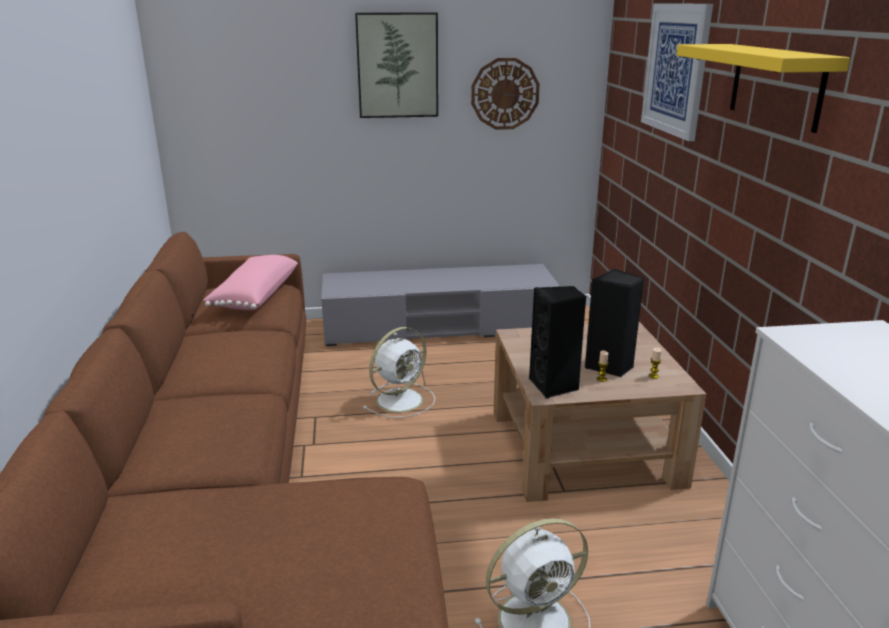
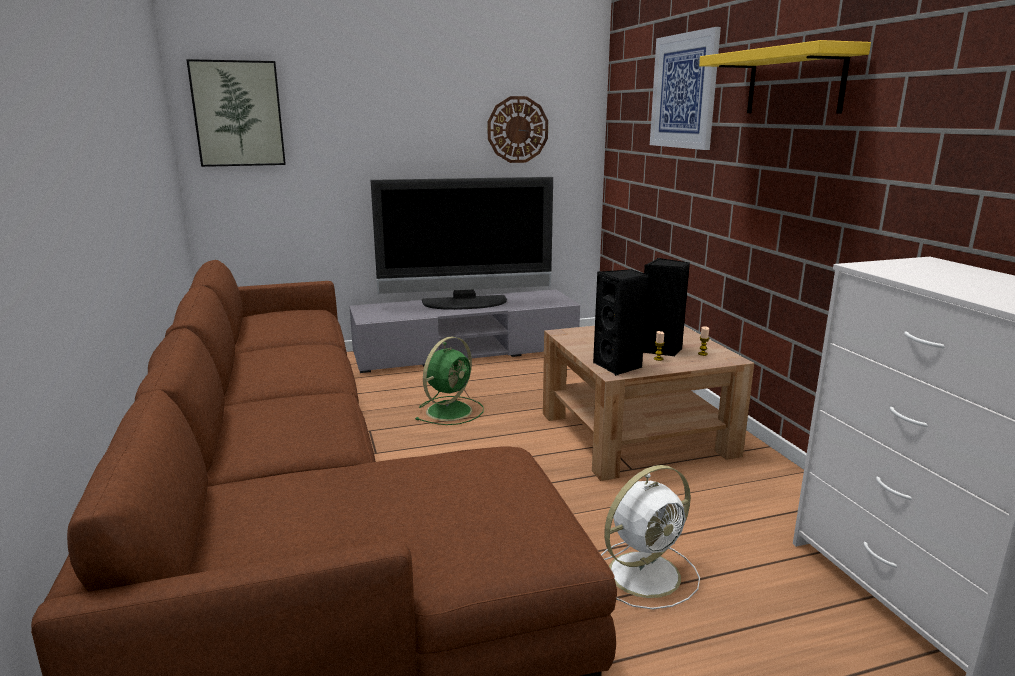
camera: 10 degrees left, 5 degrees down
pink pillow [203,255,298,310] -> none
picture [355,12,438,118] -> picture moved to [186,59,286,167]
white fan [363,327,436,418] -> green fan [415,337,484,425]
none -> television [371,177,553,310]

